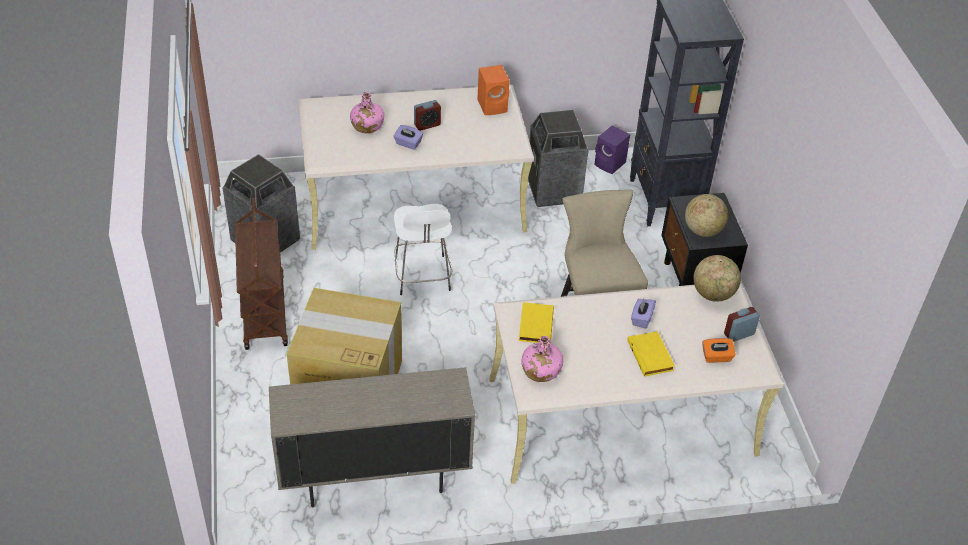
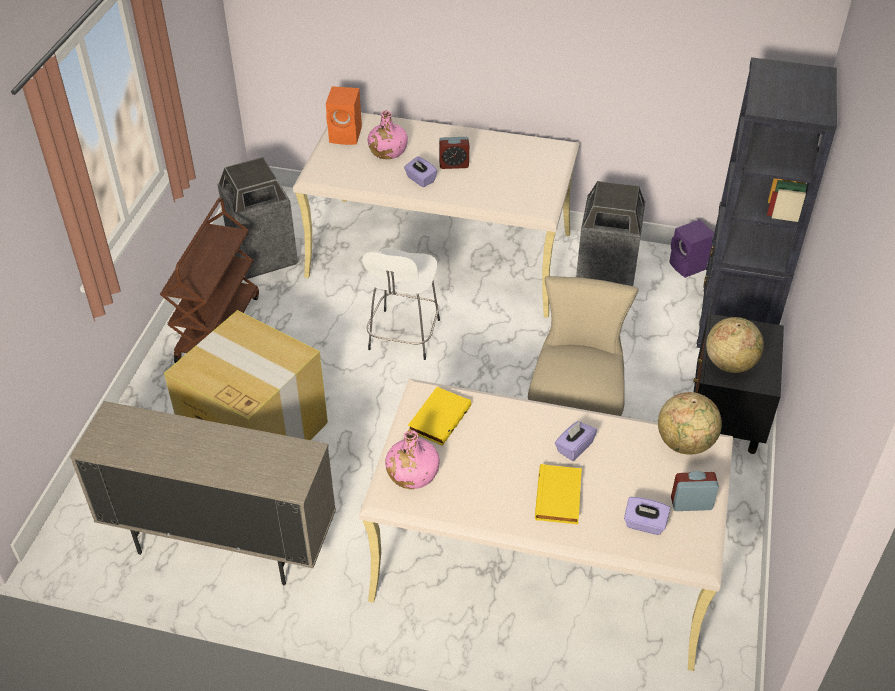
camera: 25 degrees right, 0 degrees up
orange speaker [477,65,510,115] -> orange speaker moved to [326,86,362,145]
orange tissue box [702,338,736,363] -> purple tissue box [624,497,670,535]

